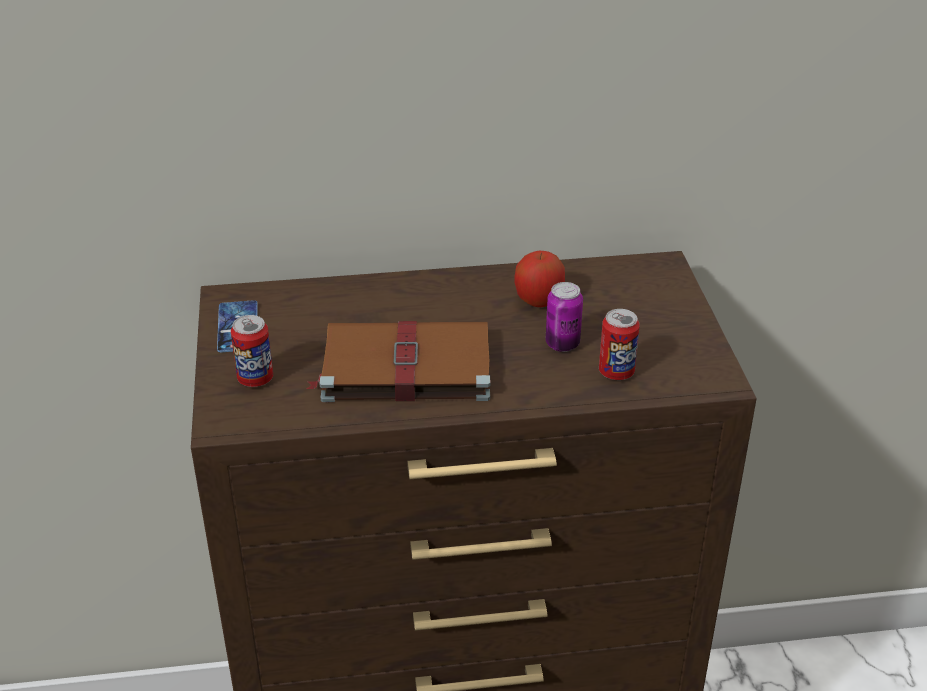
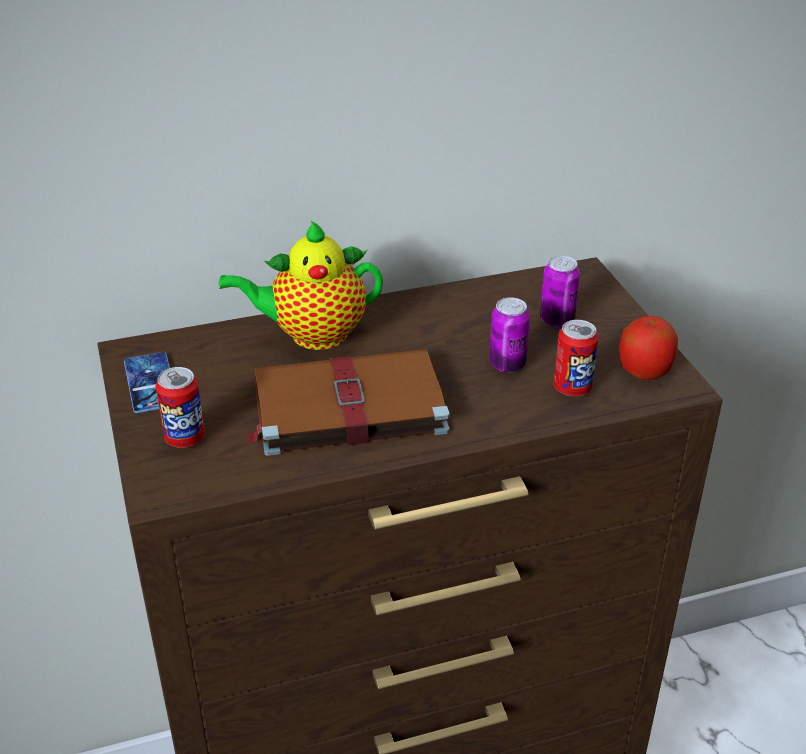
camera: 10 degrees left, 0 degrees up
apple [514,251,565,307] -> apple moved to [619,316,678,380]
none -> teapot [219,220,383,350]
none -> can [540,256,580,328]

